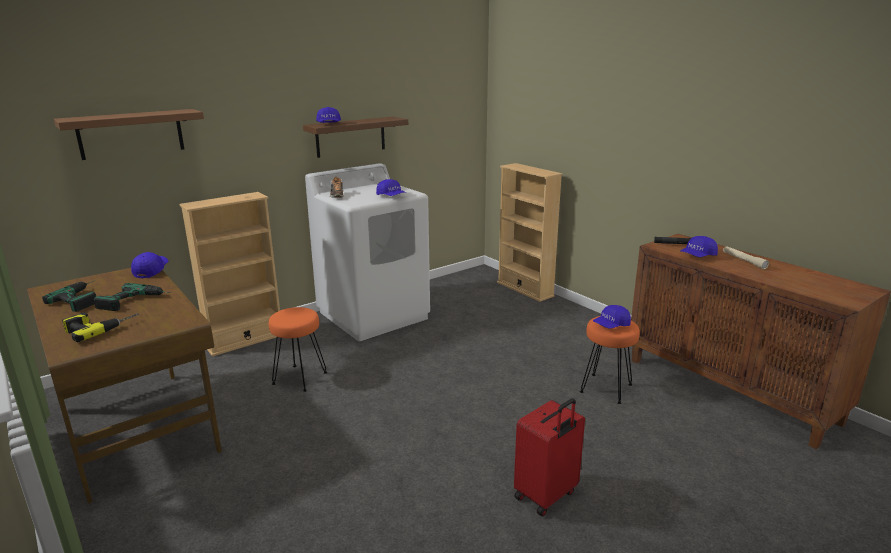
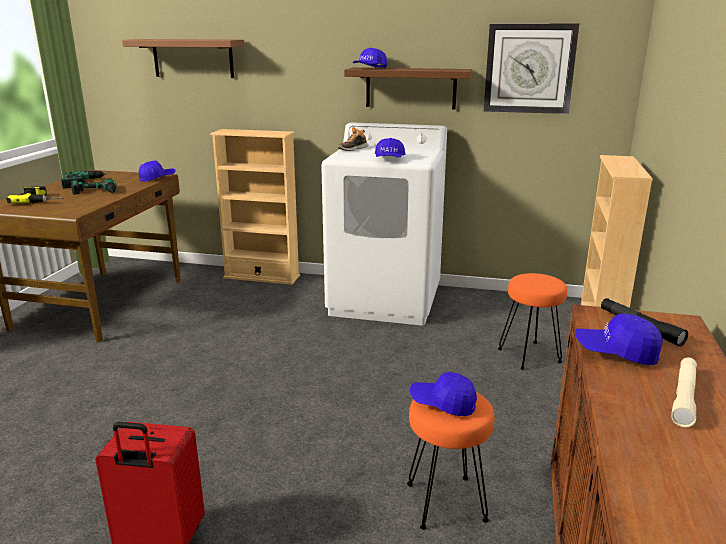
camera: 50 degrees right, 0 degrees up
orange stool [269,307,327,392] -> orange stool moved to [498,273,567,370]
none -> wall clock [484,24,579,114]

